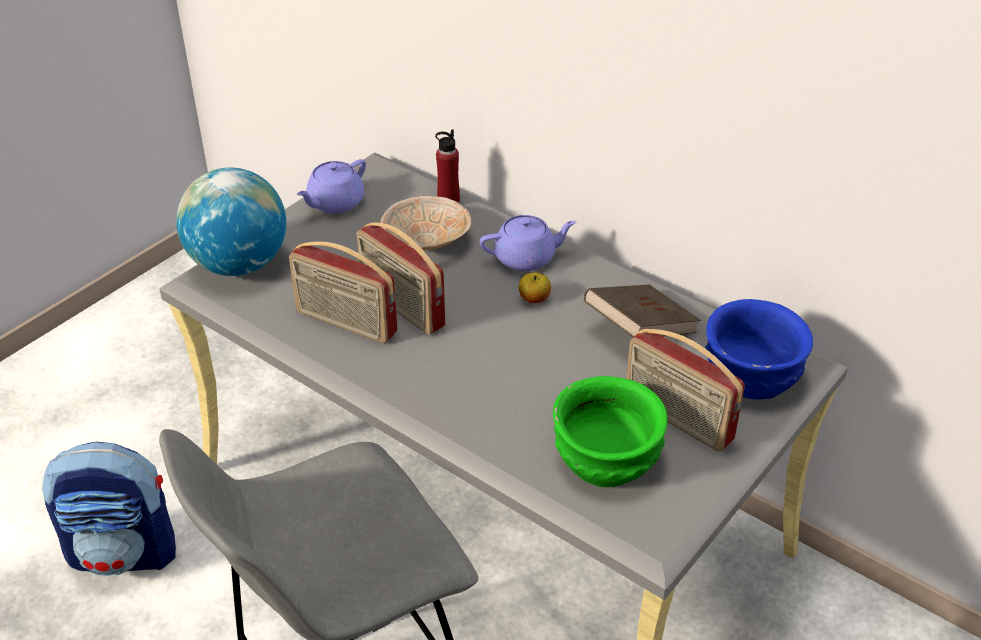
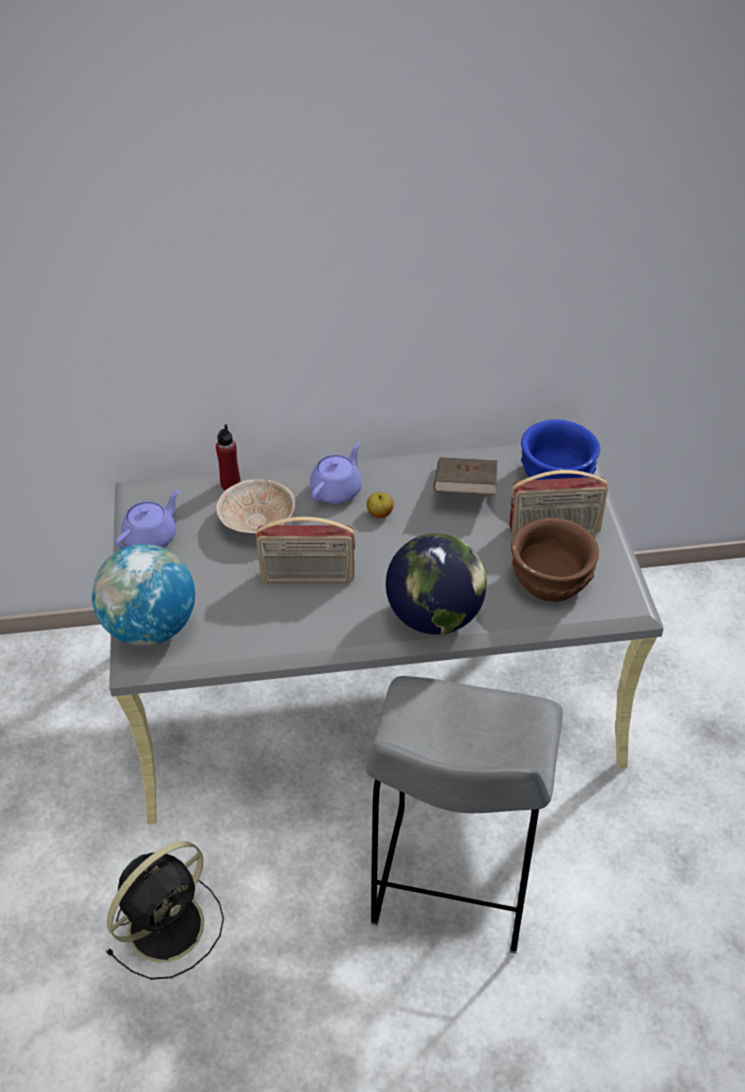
camera: 45 degrees left, 5 degrees up
backpack [42,442,176,576] -> black fan [106,841,224,980]
radio [289,241,398,343] -> none
purple teapot [297,159,366,214] -> purple teapot turned 135 degrees counterclockwise [115,490,179,549]
green bowl [553,376,668,487] -> brown bowl [511,518,599,602]
none -> globe [386,533,487,635]

